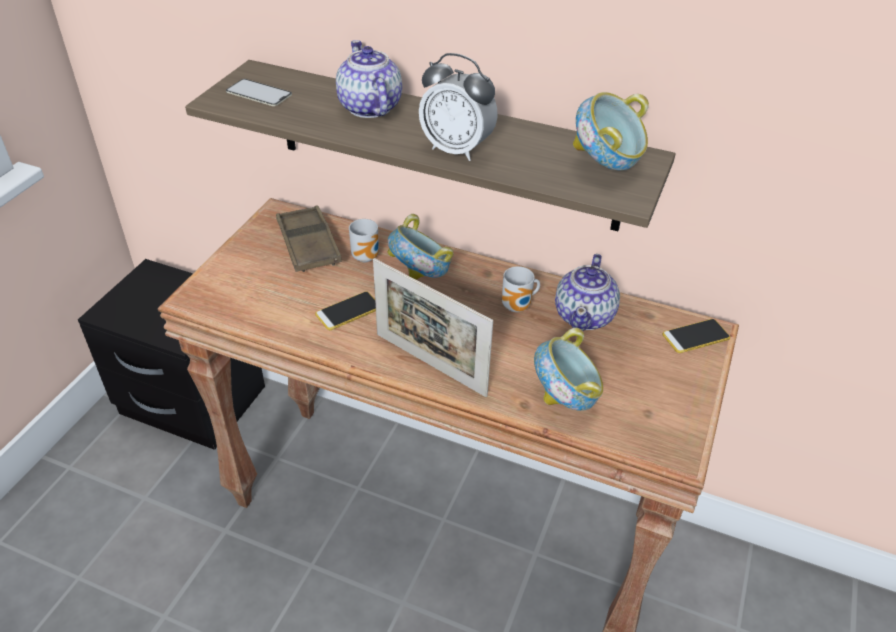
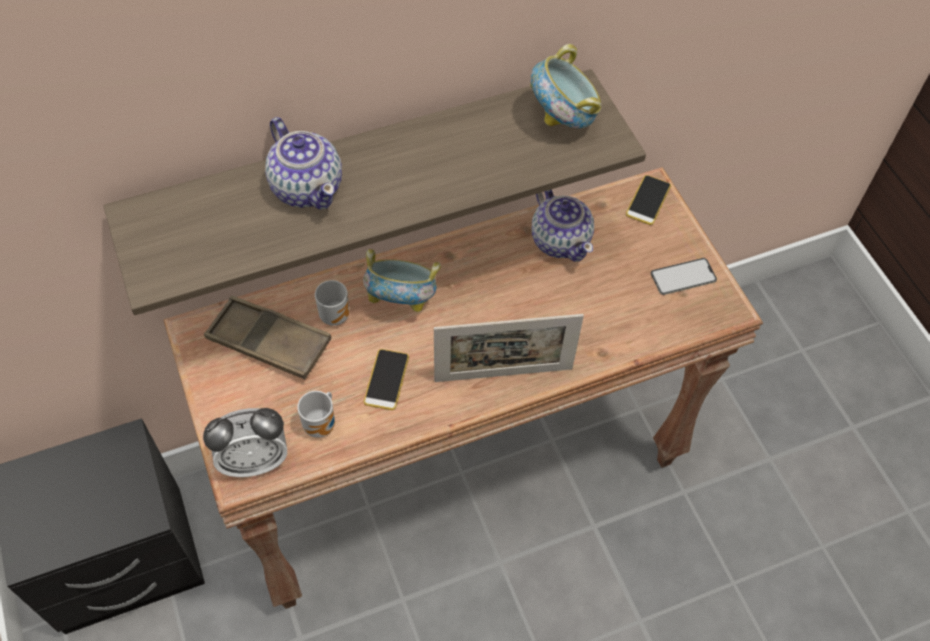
camera: 45 degrees left, 15 degrees up
phone [226,79,292,106] -> phone moved to [651,258,717,295]
teapot [336,40,402,118] -> teapot turned 150 degrees counterclockwise [265,117,342,210]
alarm clock [419,53,497,161] -> alarm clock moved to [203,408,287,477]
mug [502,266,540,312] -> mug moved to [297,391,335,438]
bowl [534,328,603,411] -> none

